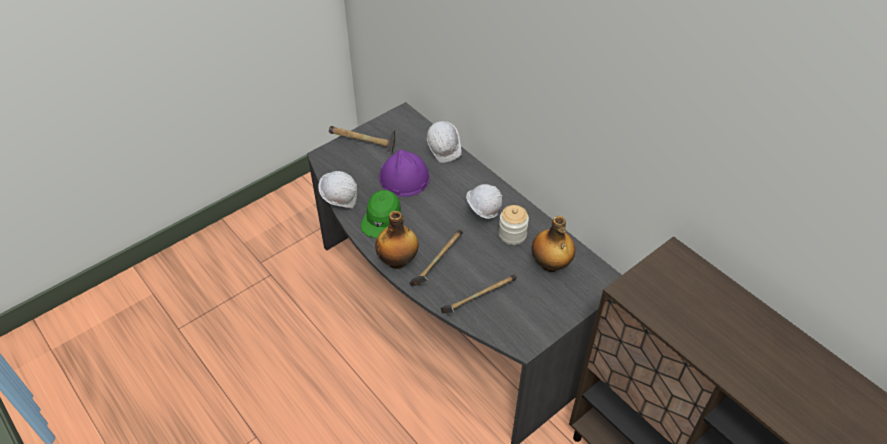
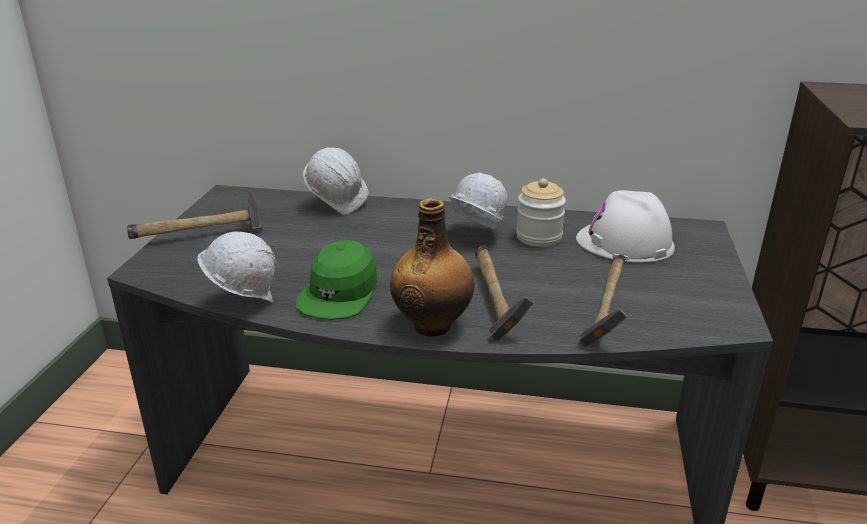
camera: 40 degrees left, 20 degrees down
green cap [360,190,401,238] -> green cap turned 45 degrees clockwise [295,240,377,320]
purple hard hat [379,149,430,197] -> none
bottle [532,216,575,272] -> white hard hat [576,190,675,262]

